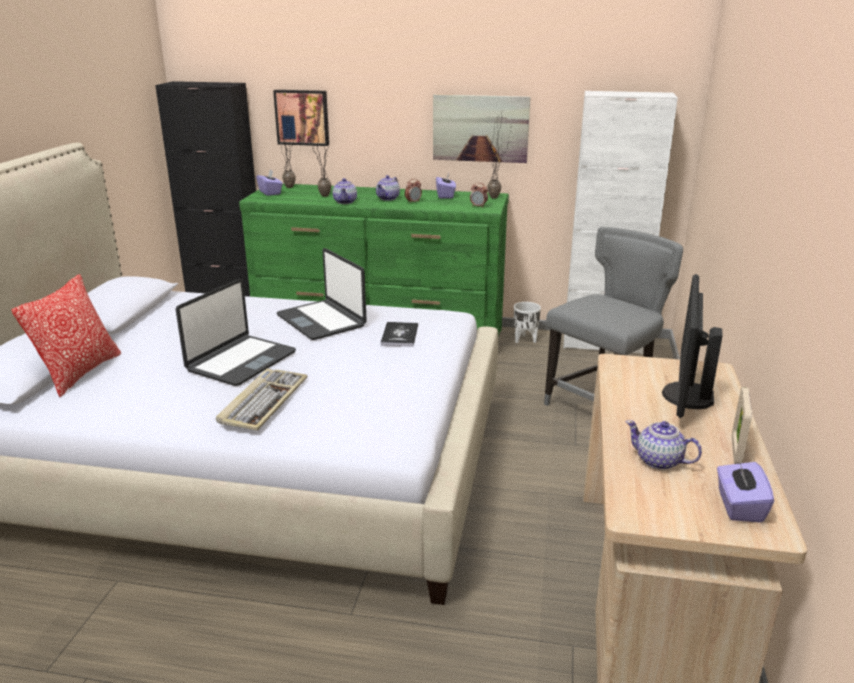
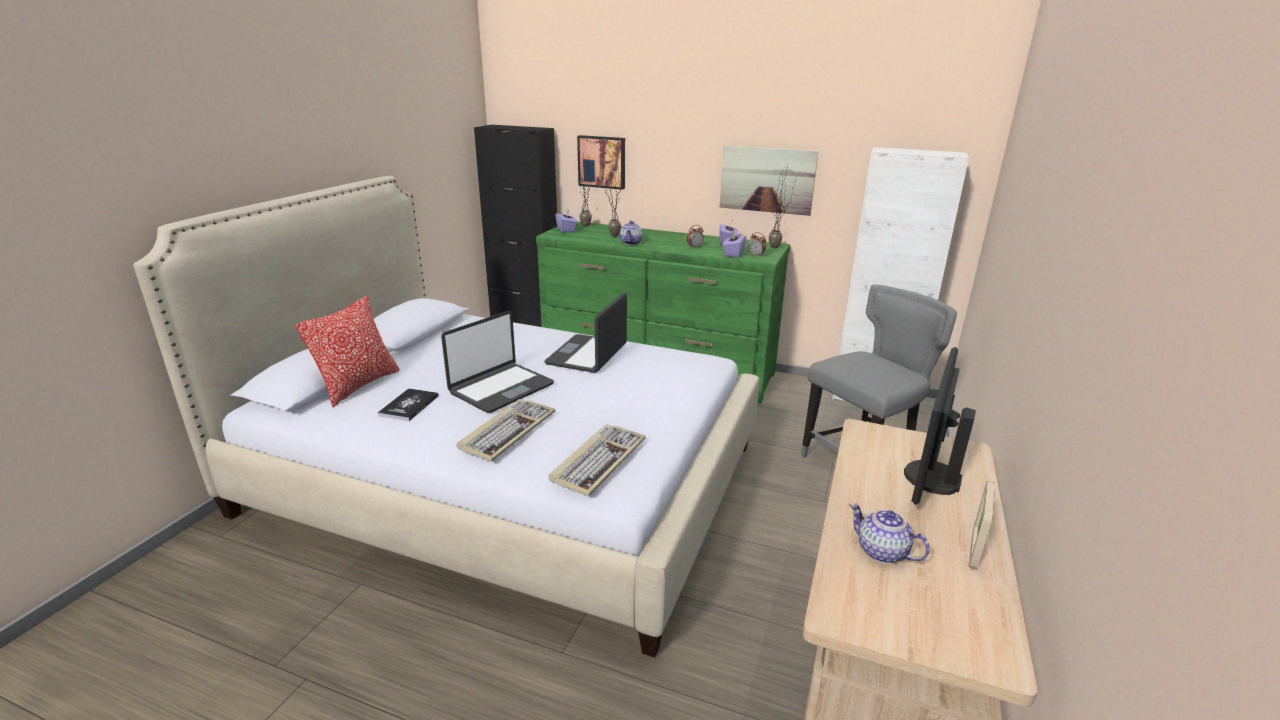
camera: 10 degrees right, 0 degrees up
laptop [277,248,367,340] -> laptop turned 45 degrees clockwise [545,292,627,373]
teapot [376,175,400,201] -> none
book [381,322,418,347] -> book moved to [378,388,439,421]
white planter [514,302,541,343] -> none
purple tissue box [717,462,774,523] -> purple tissue box moved to [723,230,746,258]
none -> keyboard [549,424,646,496]

